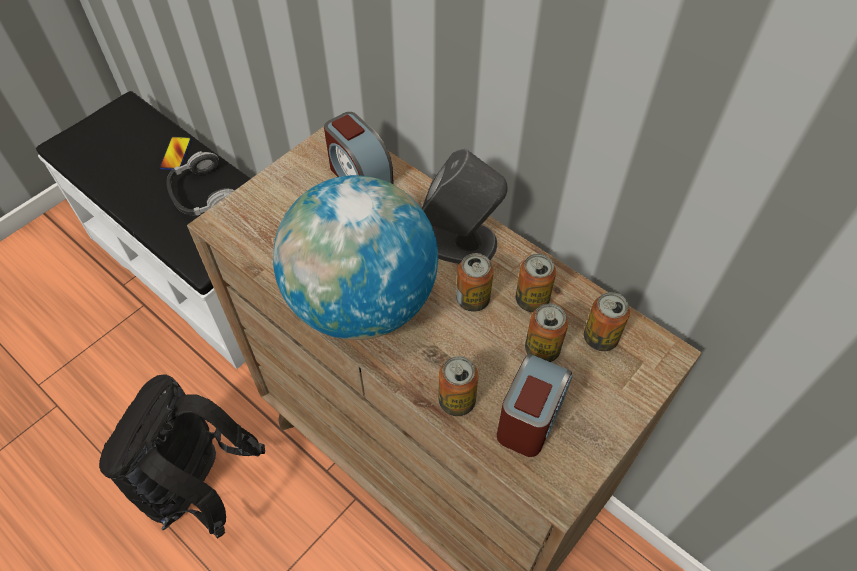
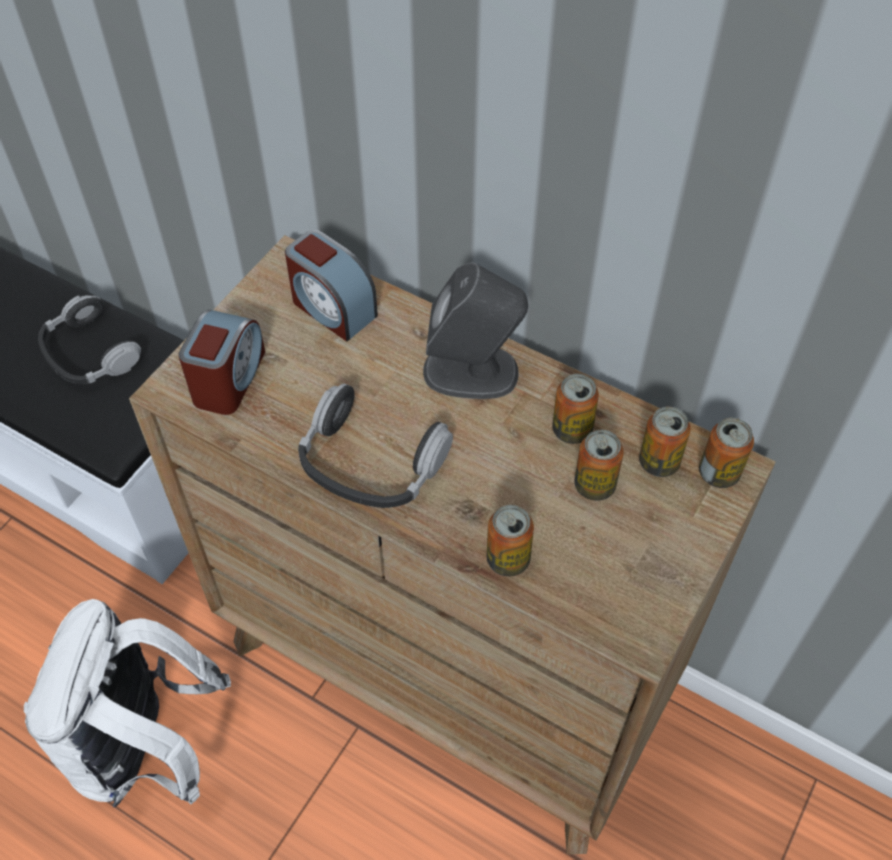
camera: 10 degrees left, 0 degrees up
black backpack [99,374,265,538] -> white backpack [24,599,231,807]
phone [160,137,191,170] -> none
globe [273,175,438,340] -> headphones [298,383,453,508]
can [456,253,494,312] -> can moved to [699,418,754,488]
alarm clock [497,354,573,457] -> alarm clock moved to [179,309,265,415]

